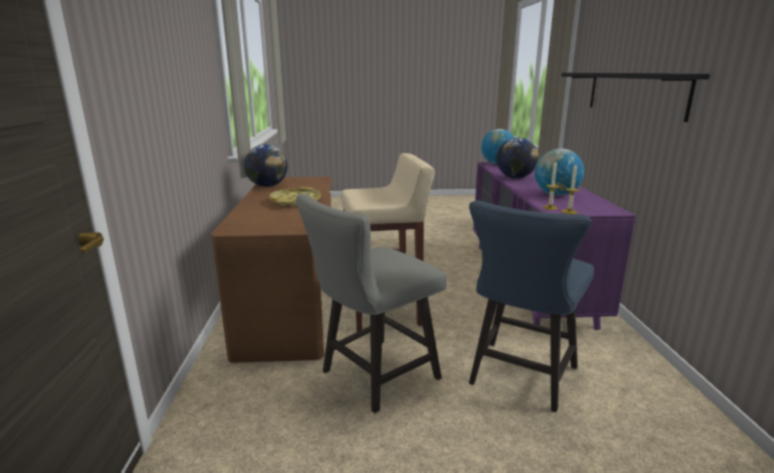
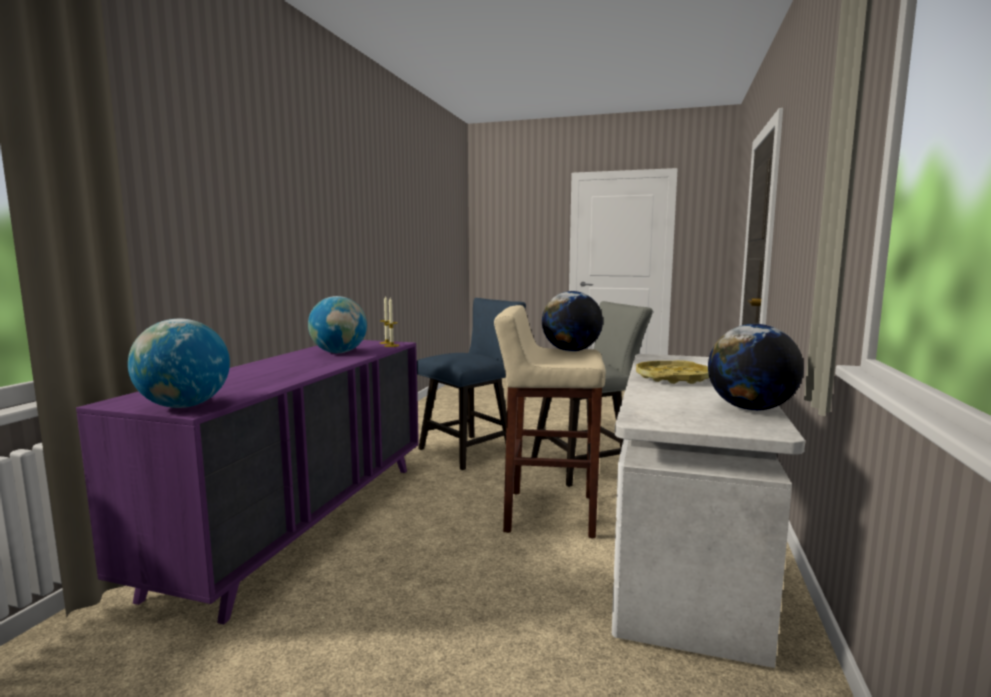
camera: 160 degrees left, 10 degrees down
brown desk [211,176,332,363] -> white desk [612,354,805,668]
globe [497,137,538,178] -> globe moved to [542,291,603,352]
black shelf [561,73,710,122] -> none

